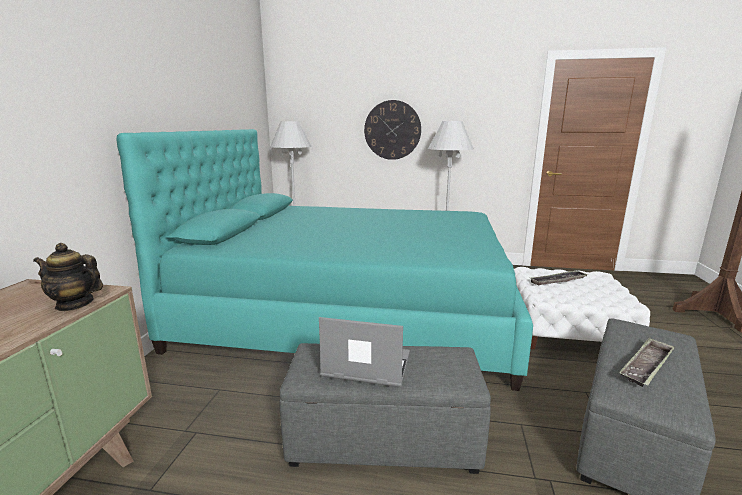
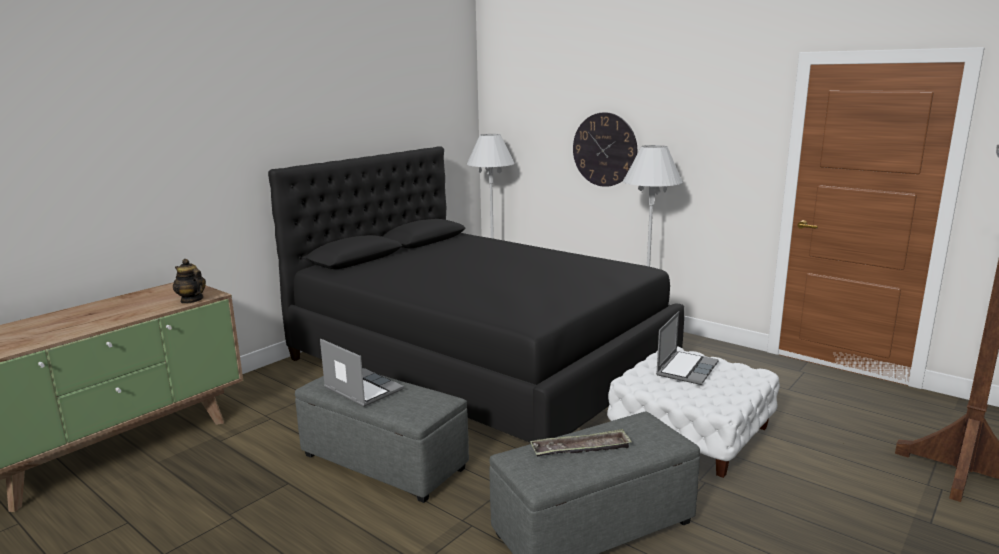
camera: 30 degrees right, 0 degrees up
turquoise bed [116,129,533,391] -> black bed [268,146,685,443]
tray [531,270,589,286] -> laptop [656,311,719,385]

